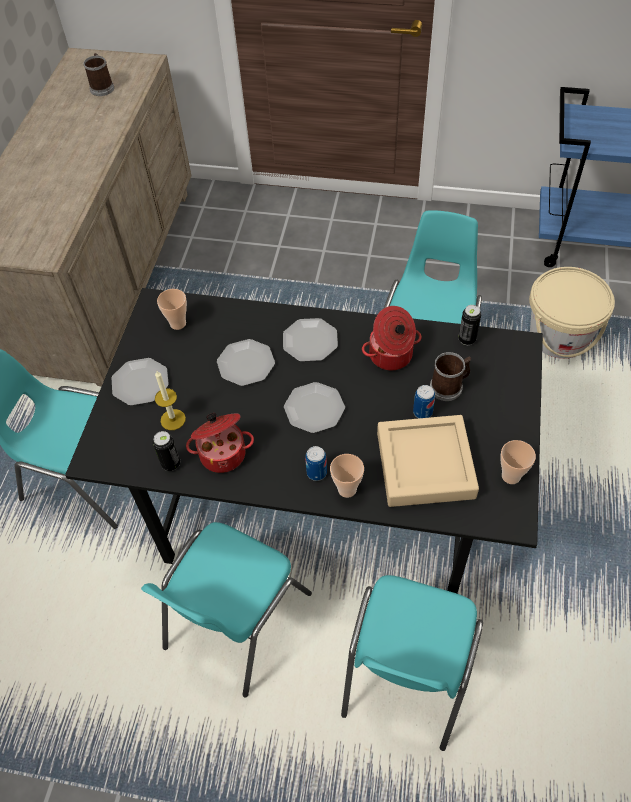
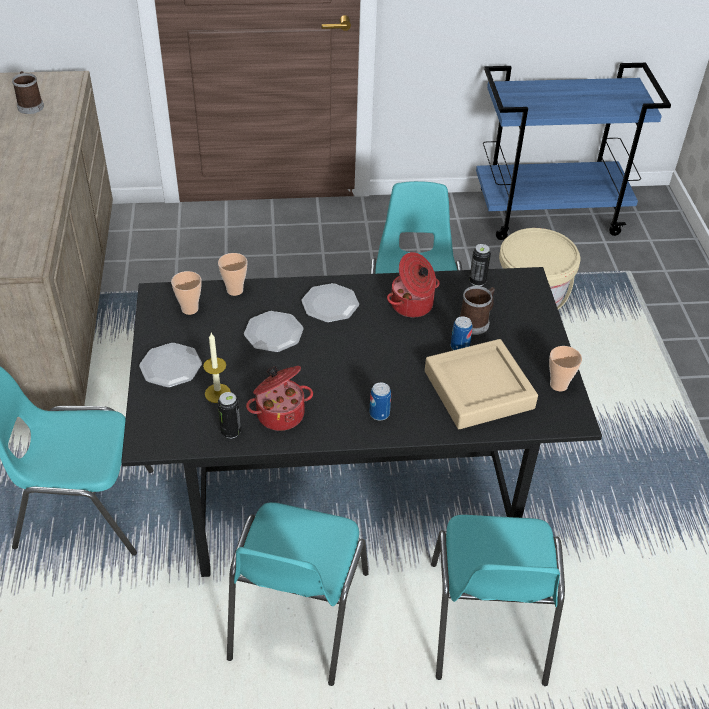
camera: 20 degrees left, 10 degrees down
plate [284,382,345,433] -> none
cup [330,454,364,498] -> cup moved to [218,253,247,296]

